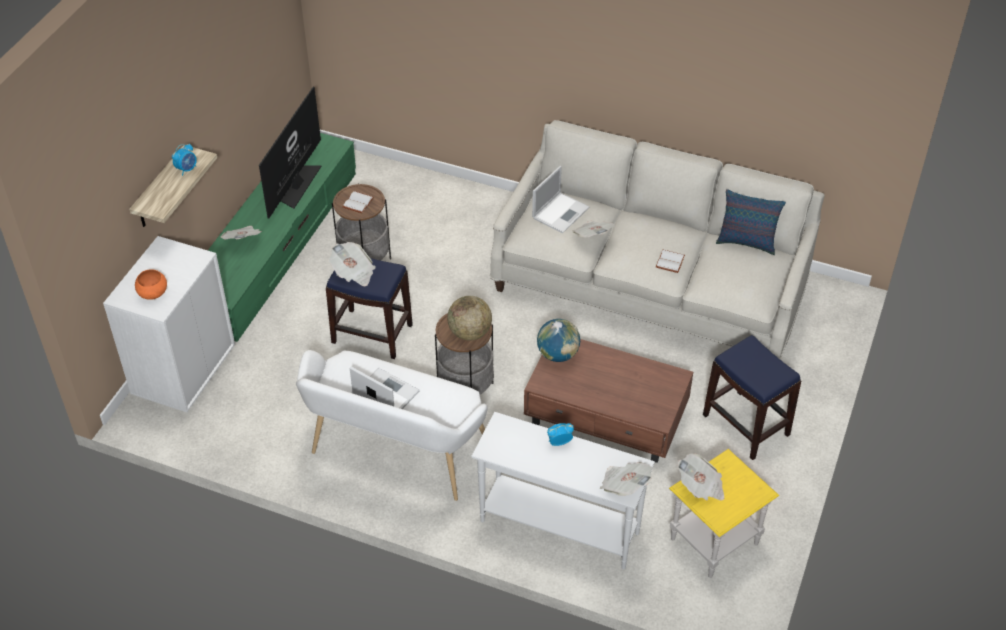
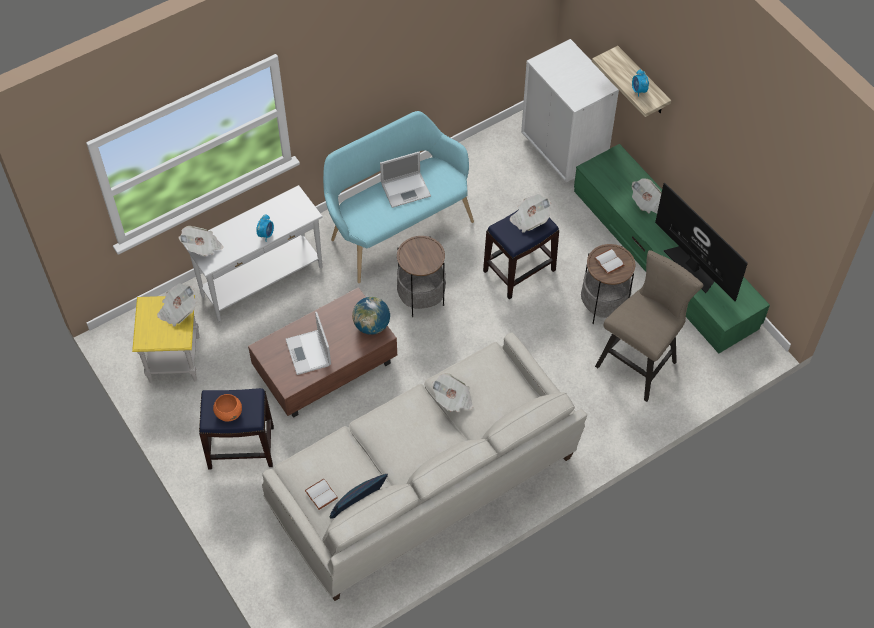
camera: 125 degrees right, 10 degrees up
orange bowl [135,269,167,300] -> orange bowl moved to [213,394,242,422]
white bench [296,350,488,501] -> turquoise bench [323,111,474,283]
globe [447,296,492,341] -> none
laptop [532,166,589,233] -> laptop moved to [286,312,331,375]
white book [656,250,685,273] -> white book moved to [305,479,338,510]
none -> beige stool [595,250,704,402]

